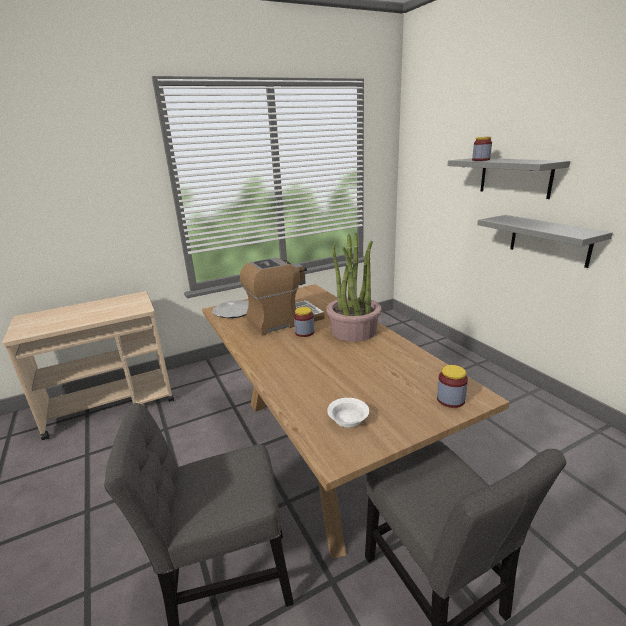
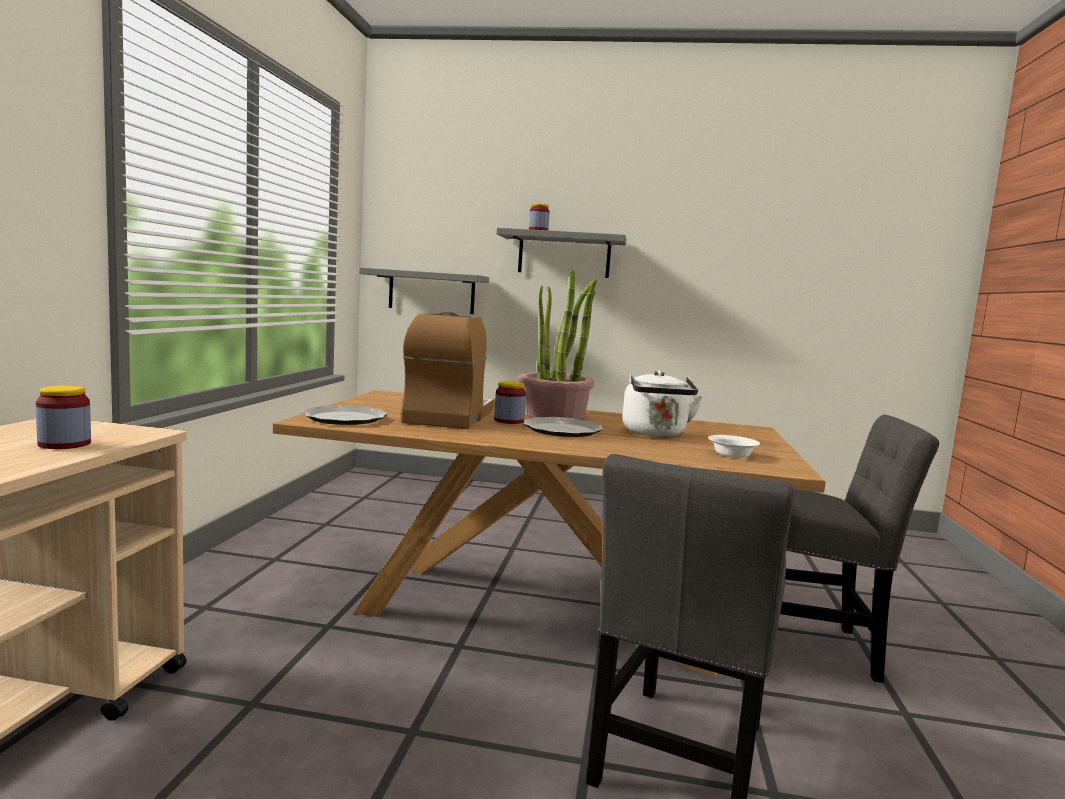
camera: 55 degrees left, 15 degrees down
jar [437,365,468,408] -> jar moved to [36,385,91,449]
grey shelf [477,215,613,268] -> grey shelf moved to [359,268,489,314]
none -> plate [523,417,603,437]
none -> white kettle [623,371,703,437]

